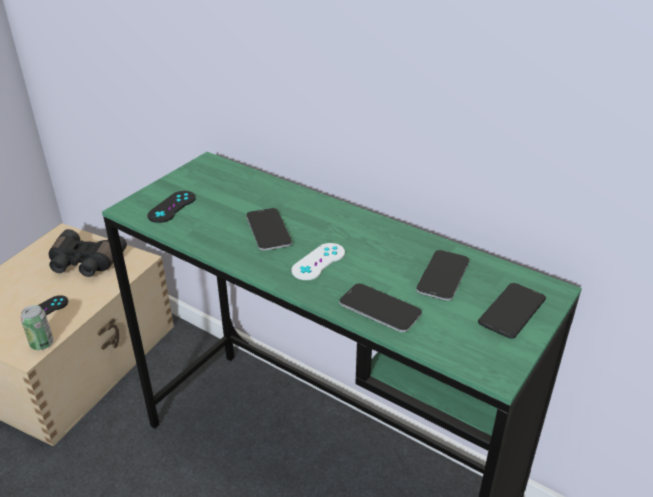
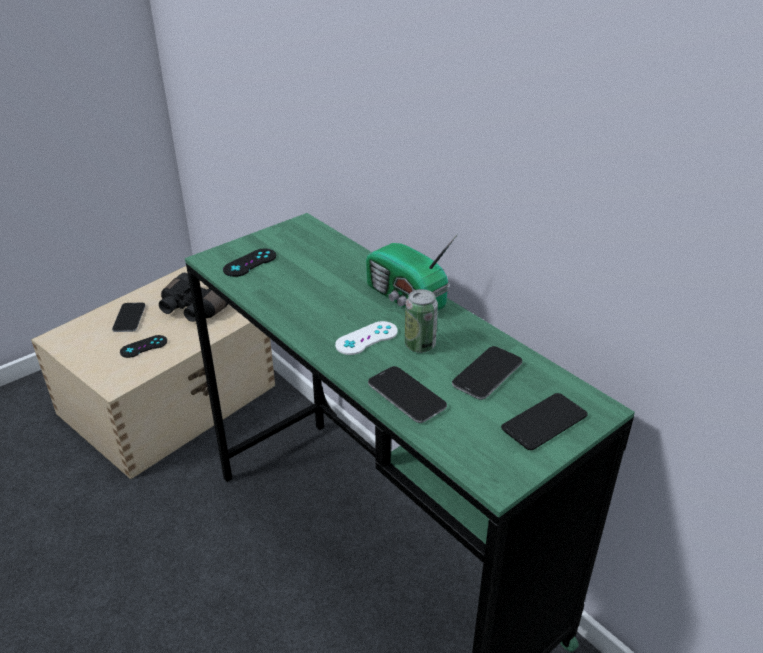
camera: 15 degrees right, 0 degrees up
can [20,305,54,350] -> can moved to [405,289,438,353]
phone [246,208,292,251] -> phone moved to [112,303,146,332]
none -> radio [366,234,458,310]

